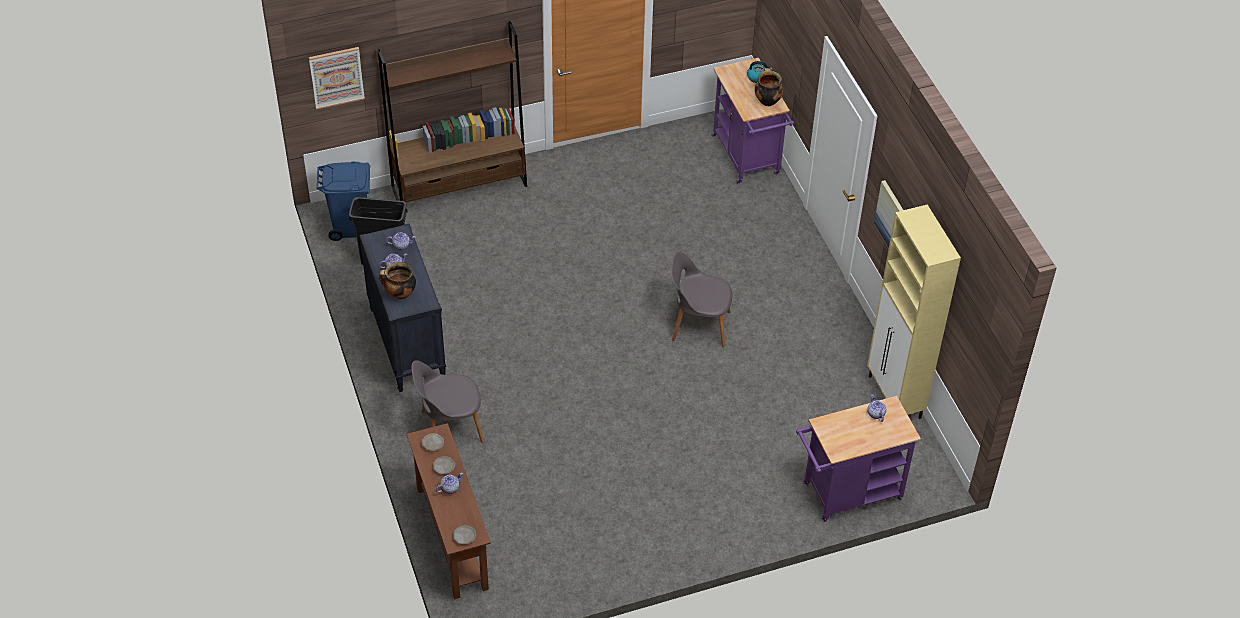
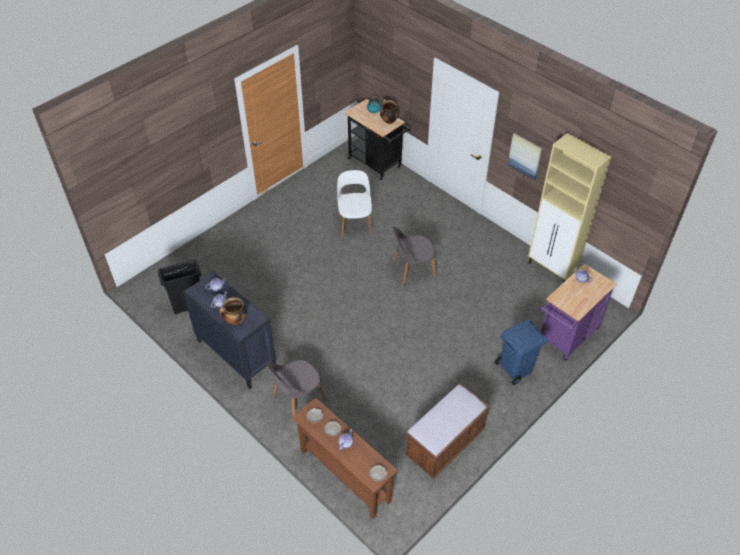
camera: 25 degrees left, 0 degrees up
picture [309,47,365,109] -> none
blue trash can [317,162,370,241] -> blue trash can moved to [495,319,548,385]
brown bookcase [377,21,527,202] -> none
purple cart [711,58,794,184] -> black cart [344,99,411,180]
none -> white chair [337,170,372,239]
none -> brown bench [405,384,490,479]

